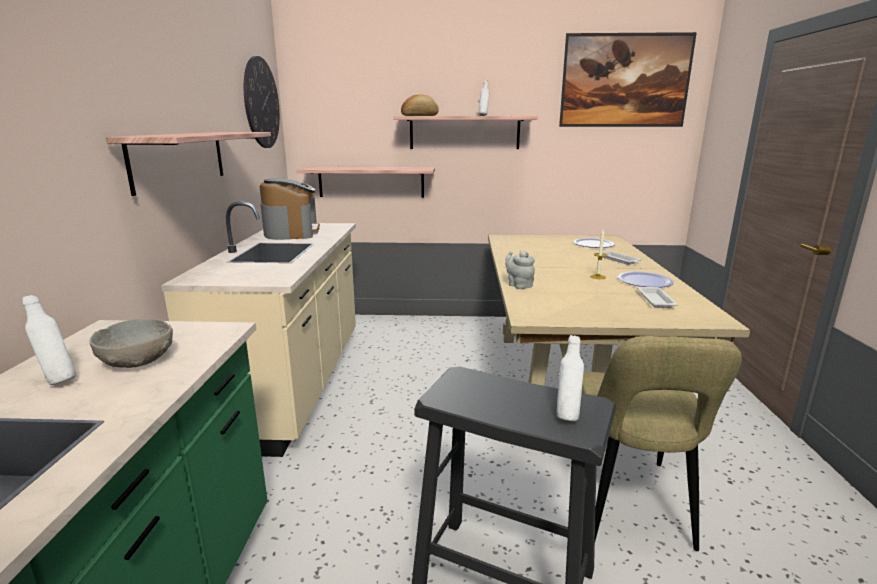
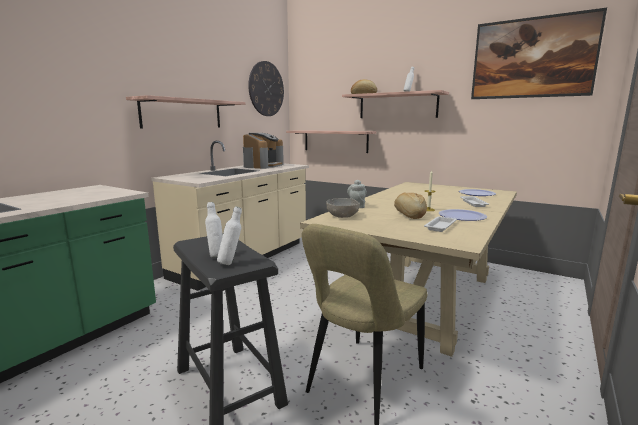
camera: 30 degrees right, 5 degrees down
white bottle [22,295,76,385] -> white bottle moved to [205,202,223,257]
grey bowl [90,318,173,368] -> grey bowl moved to [326,198,360,218]
none -> bread [394,192,427,219]

